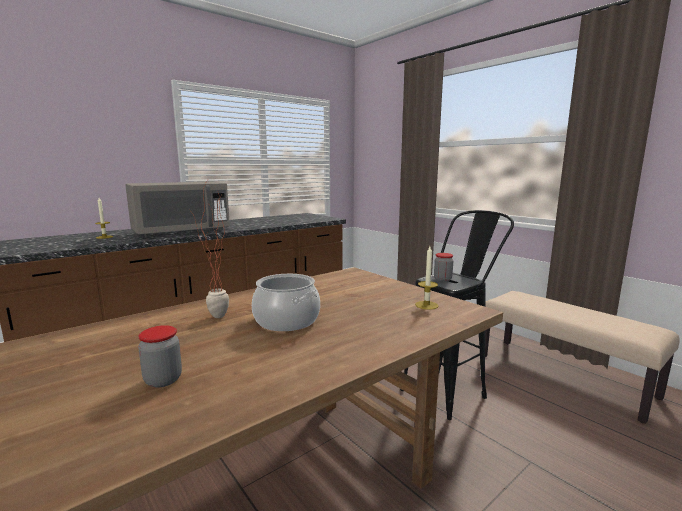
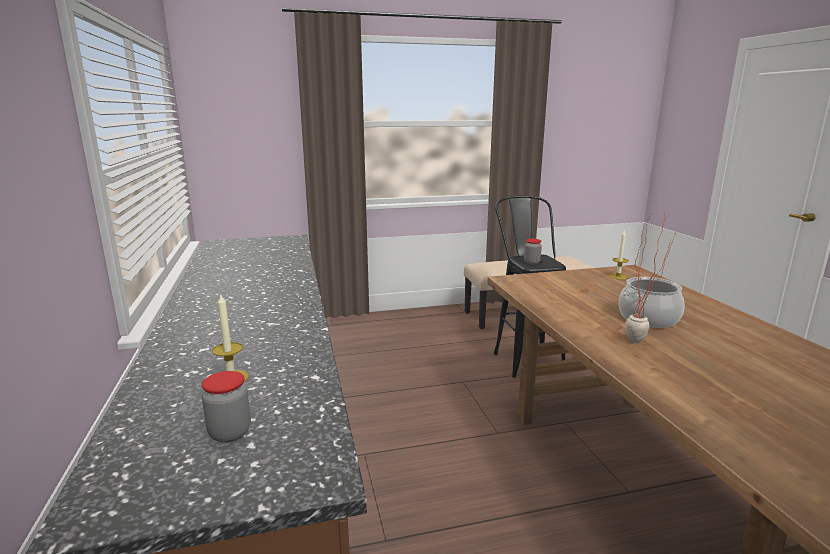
camera: 65 degrees left, 5 degrees up
grey microwave [125,182,230,238] -> none
jar [138,325,182,388] -> jar moved to [202,371,251,443]

